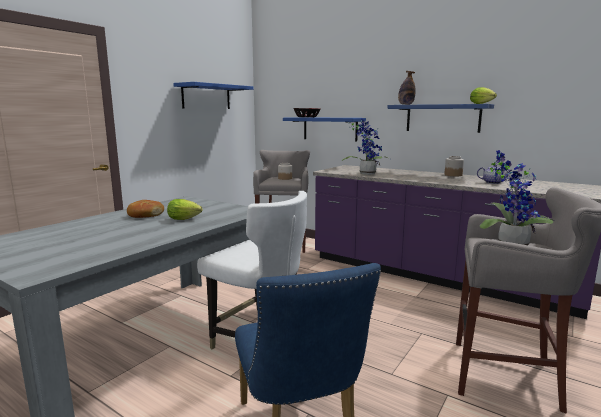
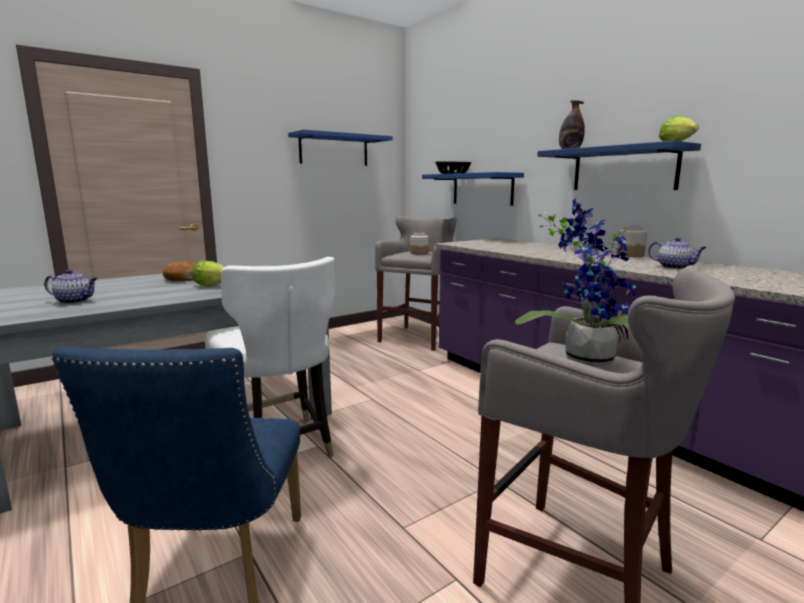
camera: 20 degrees right, 0 degrees up
potted plant [342,118,390,175] -> none
none -> teapot [44,270,98,304]

